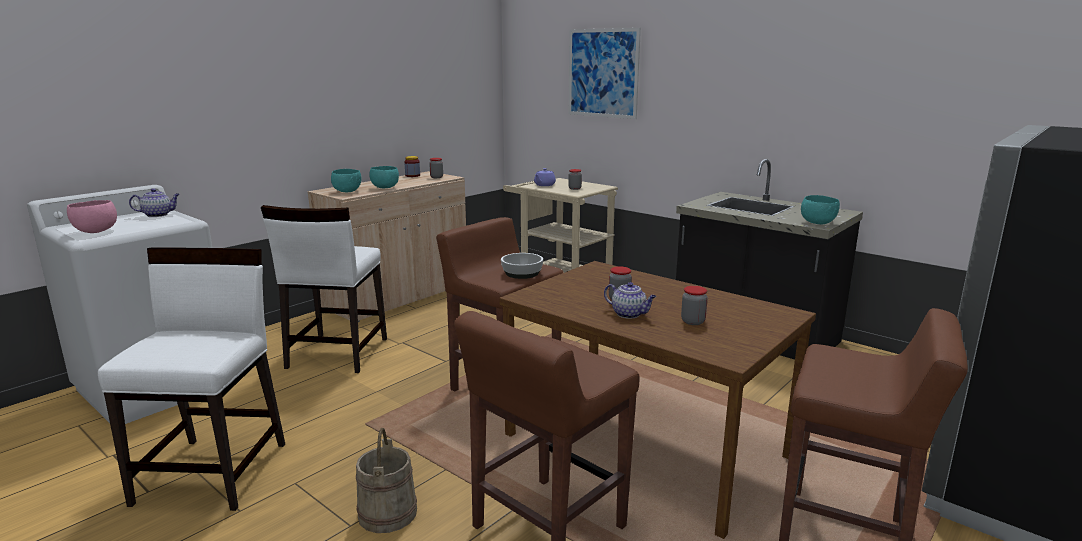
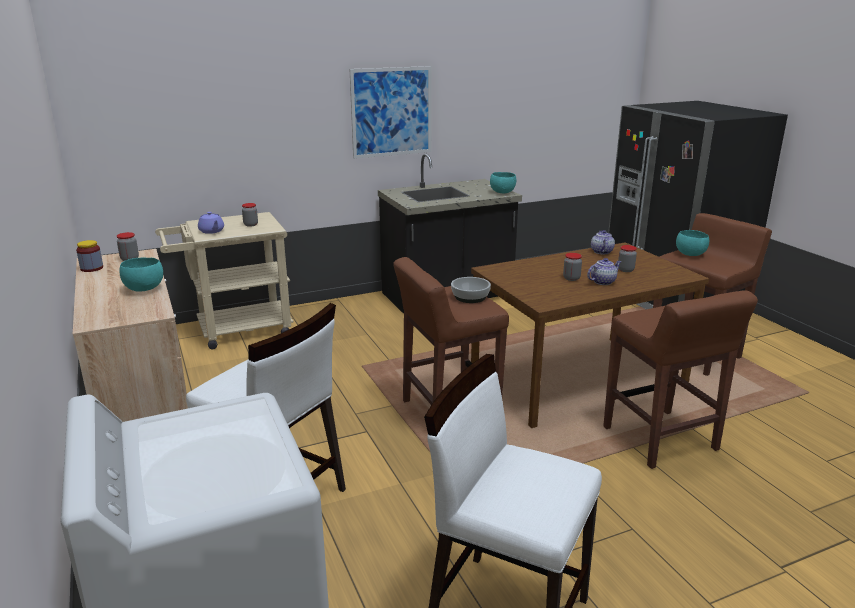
camera: 65 degrees left, 5 degrees up
pink bowl [67,200,117,233] -> none
teapot [129,188,180,217] -> teapot moved to [591,230,615,254]
turquoise bowl [331,169,361,192] -> turquoise bowl moved to [676,230,709,256]
beige bucket [356,428,417,533] -> none
picture [569,28,641,119] -> picture moved to [350,66,432,159]

